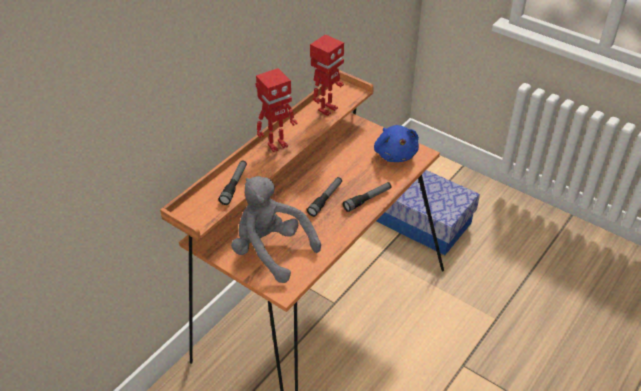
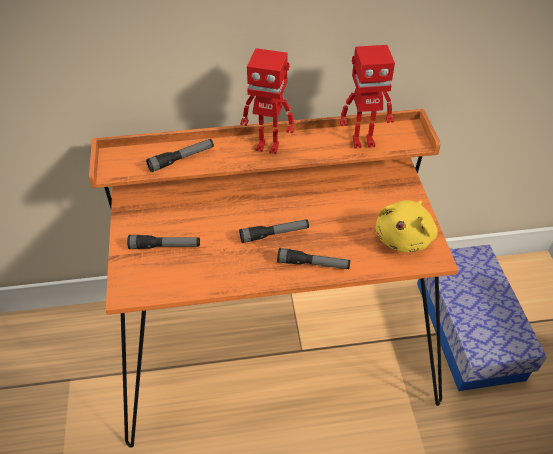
camera: 45 degrees right, 5 degrees up
grey plush toy [231,176,321,283] -> flashlight [127,235,200,249]
blue plush toy [374,125,419,162] -> yellow plush toy [375,200,438,253]

